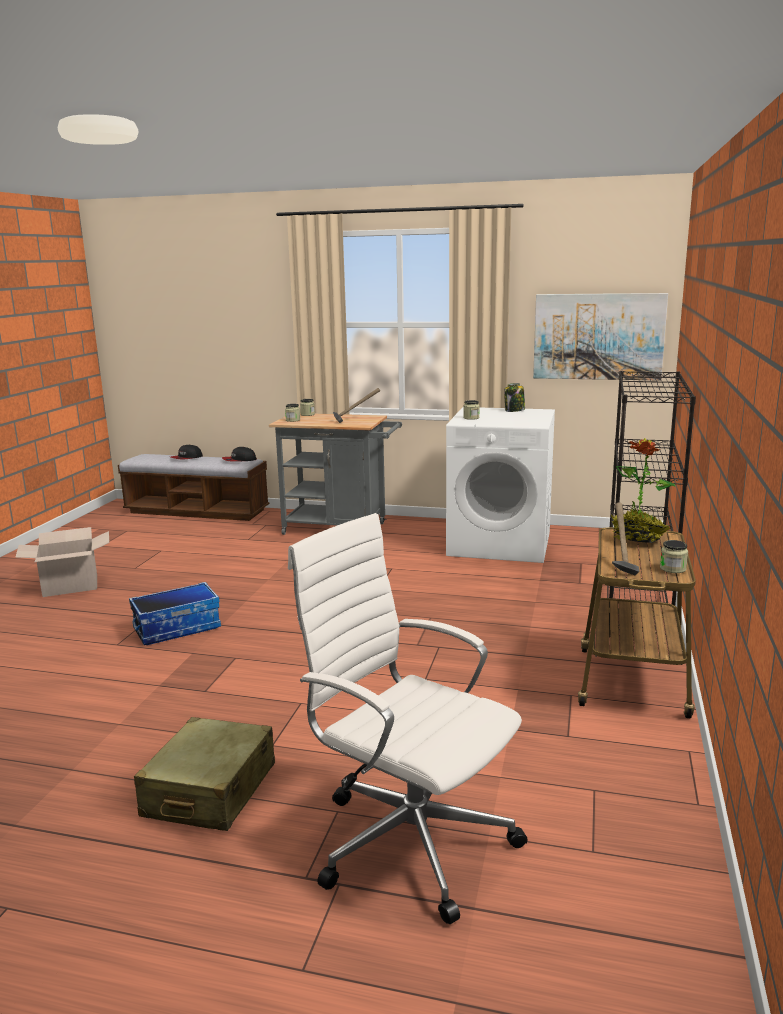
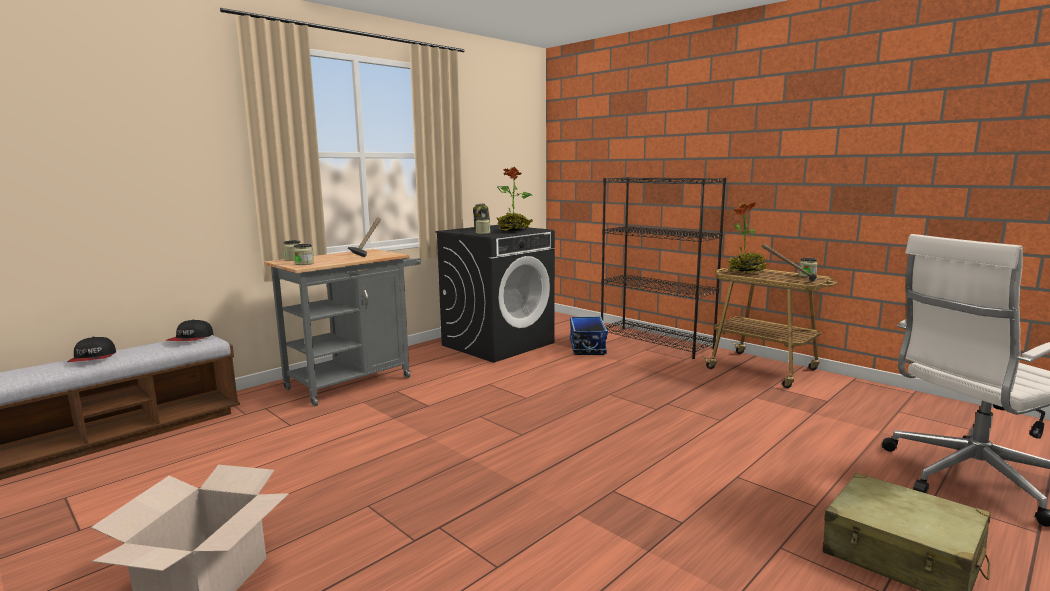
camera: 60 degrees left, 5 degrees down
storage box [129,582,221,645] -> storage box moved to [570,316,608,355]
white washing machine [446,407,555,563] -> black washing machine [435,225,555,363]
picture [533,293,668,381] -> none
none -> potted plant [497,167,533,231]

